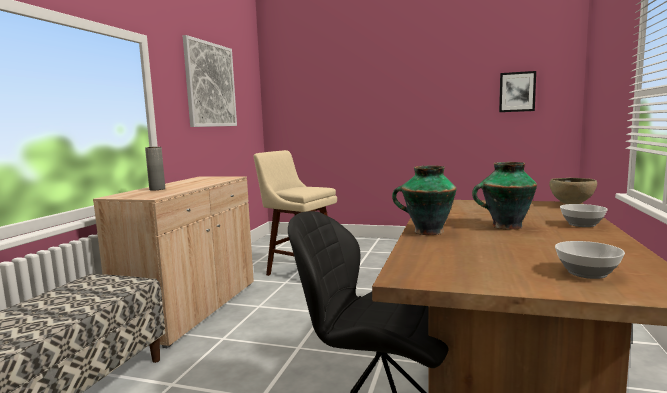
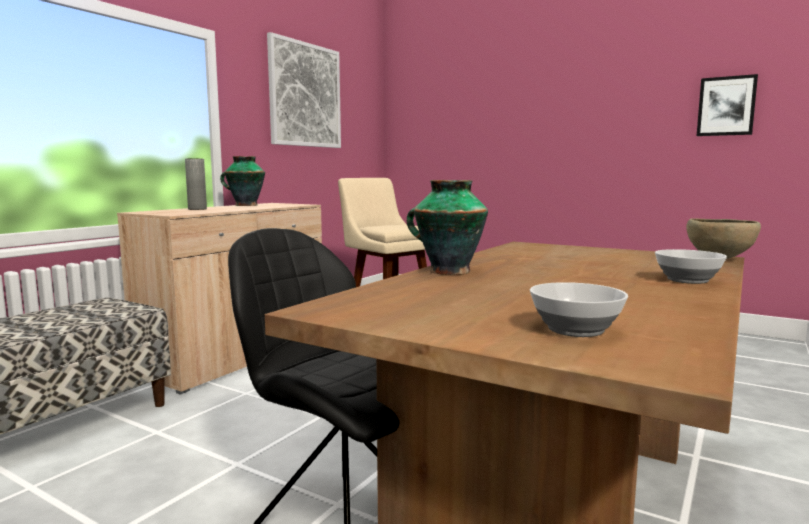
camera: 15 degrees right, 0 degrees up
vase [472,162,537,230] -> vase moved to [220,156,265,206]

